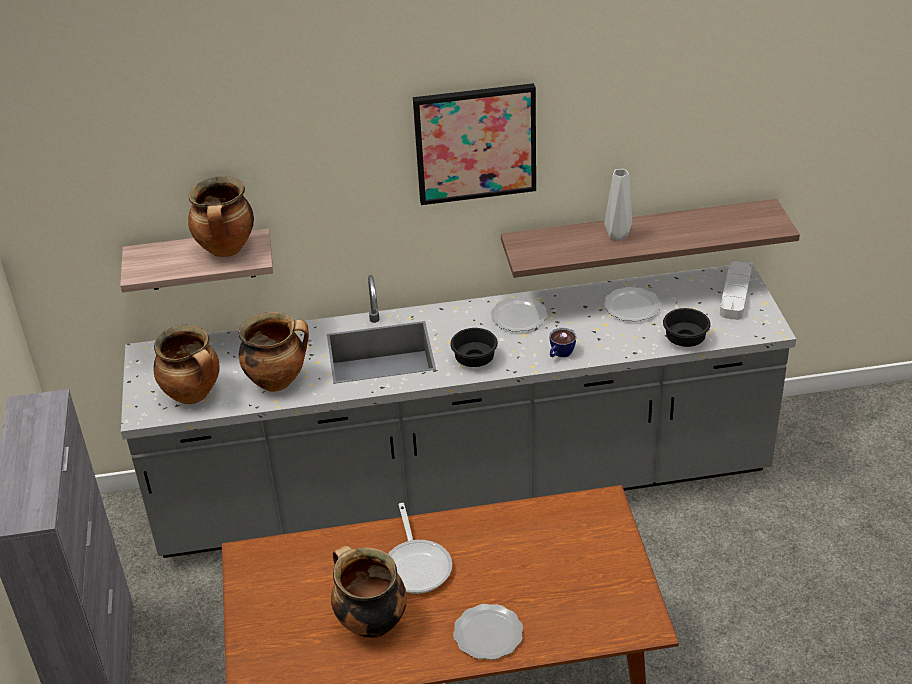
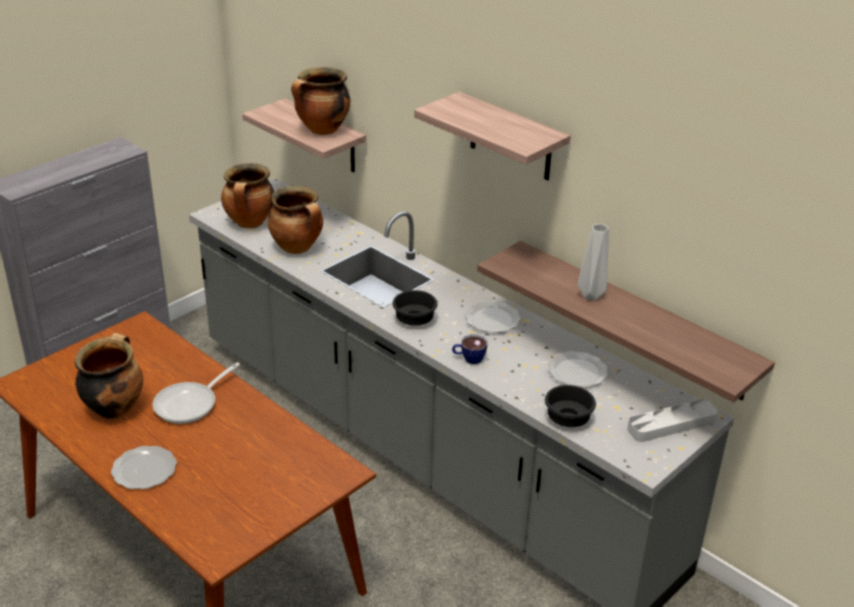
camera: 50 degrees right, 5 degrees down
picture [413,83,536,205] -> shelf [414,92,571,180]

